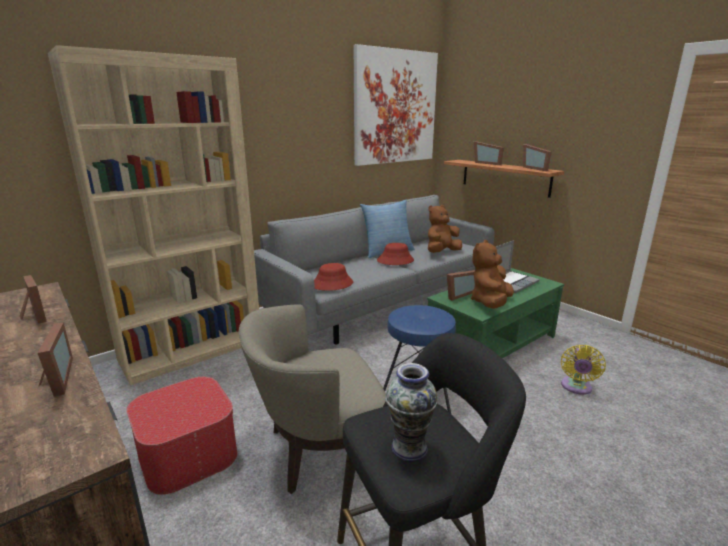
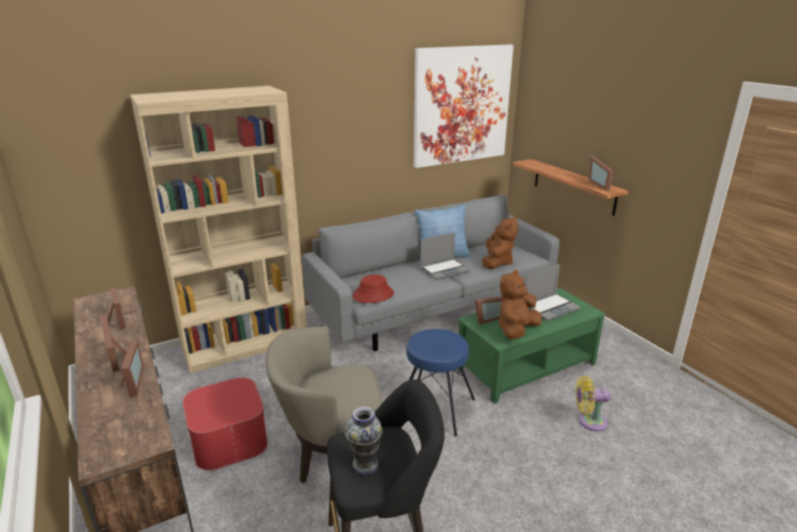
camera: 10 degrees right, 5 degrees up
red hat [377,243,414,265] -> laptop [420,232,470,280]
brown plush toy [428,205,462,253] -> brown plush toy turned 135 degrees clockwise [482,216,518,269]
picture frame [474,141,504,165] -> picture frame moved to [99,314,127,372]
yellow fan [561,345,606,395] -> yellow fan turned 60 degrees clockwise [575,376,610,431]

